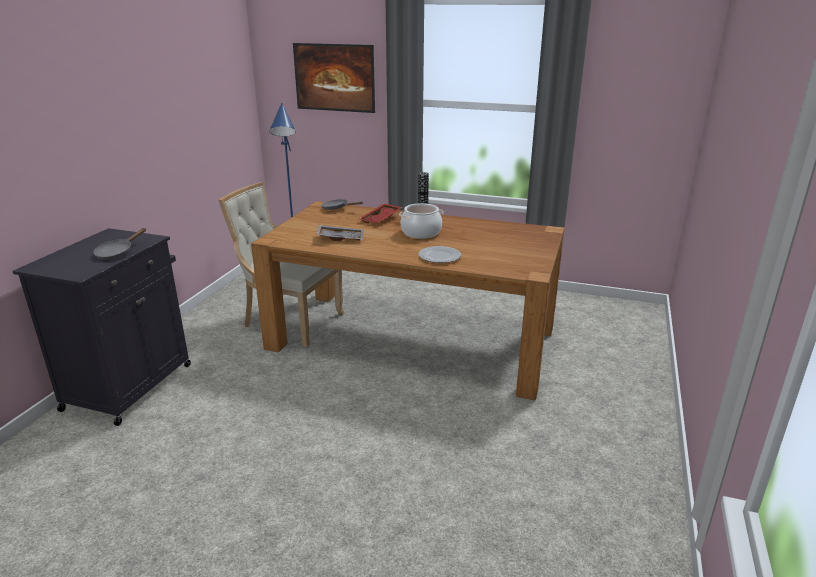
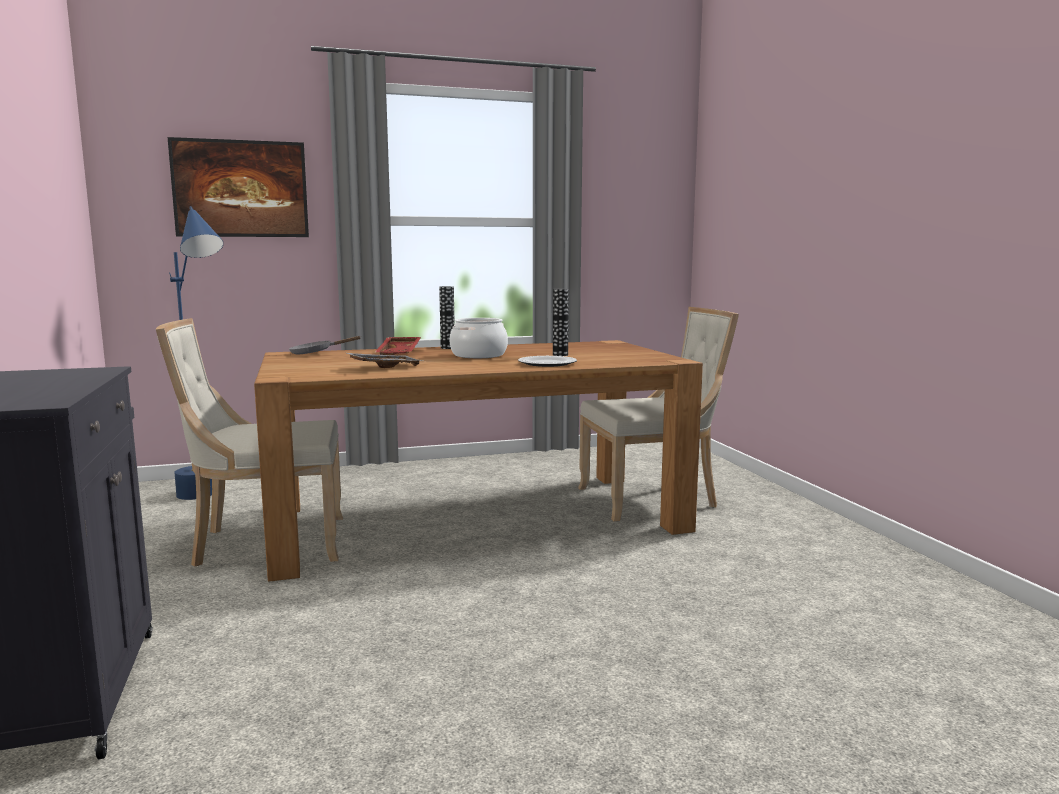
camera: 35 degrees left, 15 degrees down
grey frying pan [93,228,146,260] -> none
none -> vase [553,289,569,356]
none -> beige chair [578,307,739,521]

